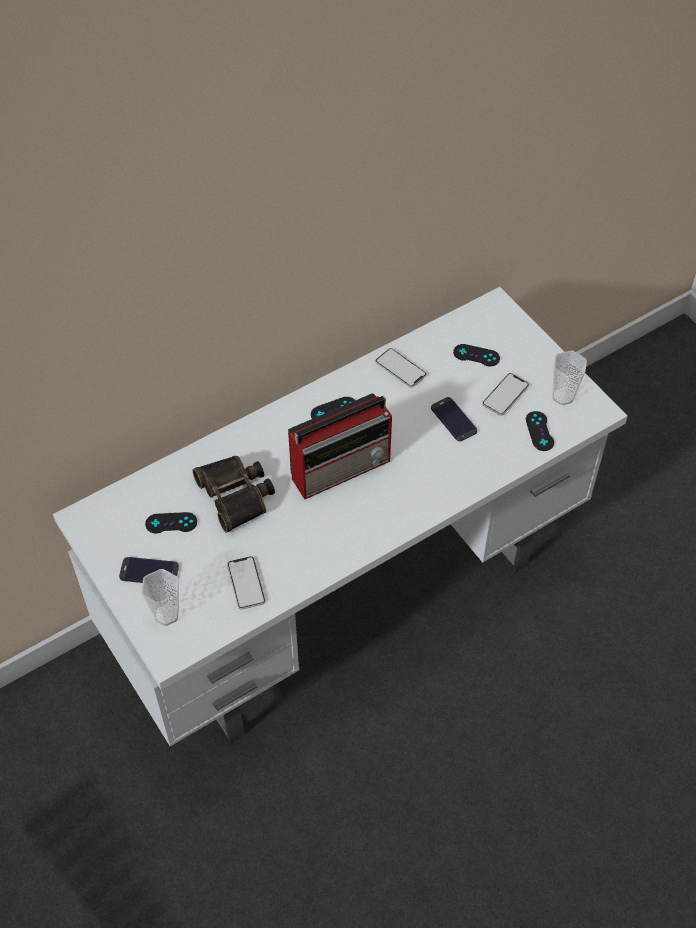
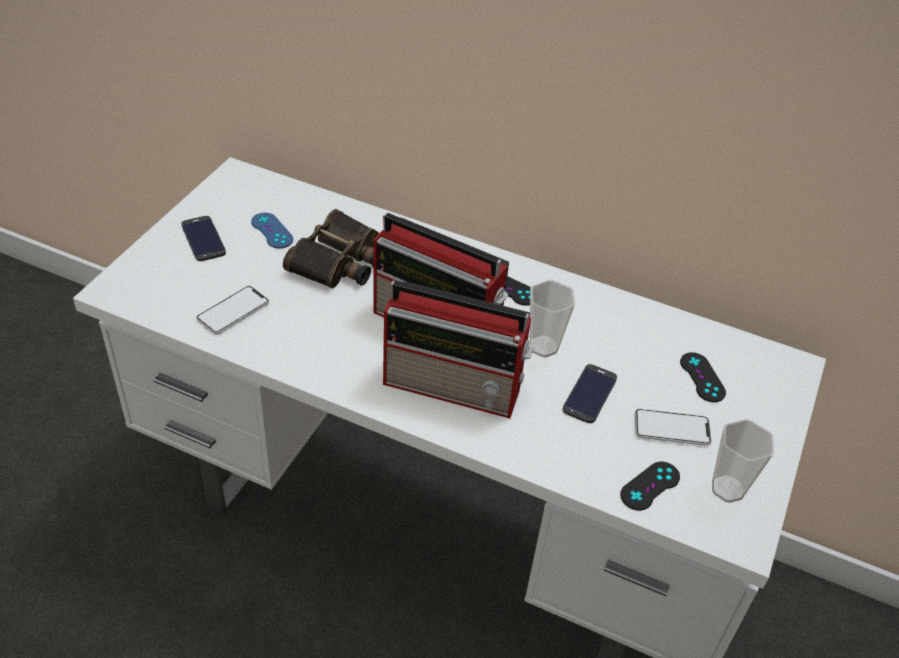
camera: 55 degrees right, 10 degrees down
cup [141,569,179,626] -> cup moved to [529,280,575,357]
black game controller [145,512,197,534] -> blue game controller [251,213,293,249]
phone [375,348,427,388] -> none
none -> radio [383,280,534,418]

